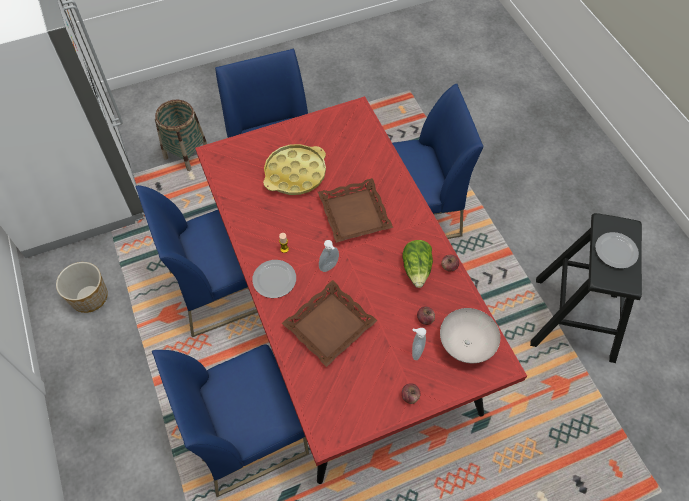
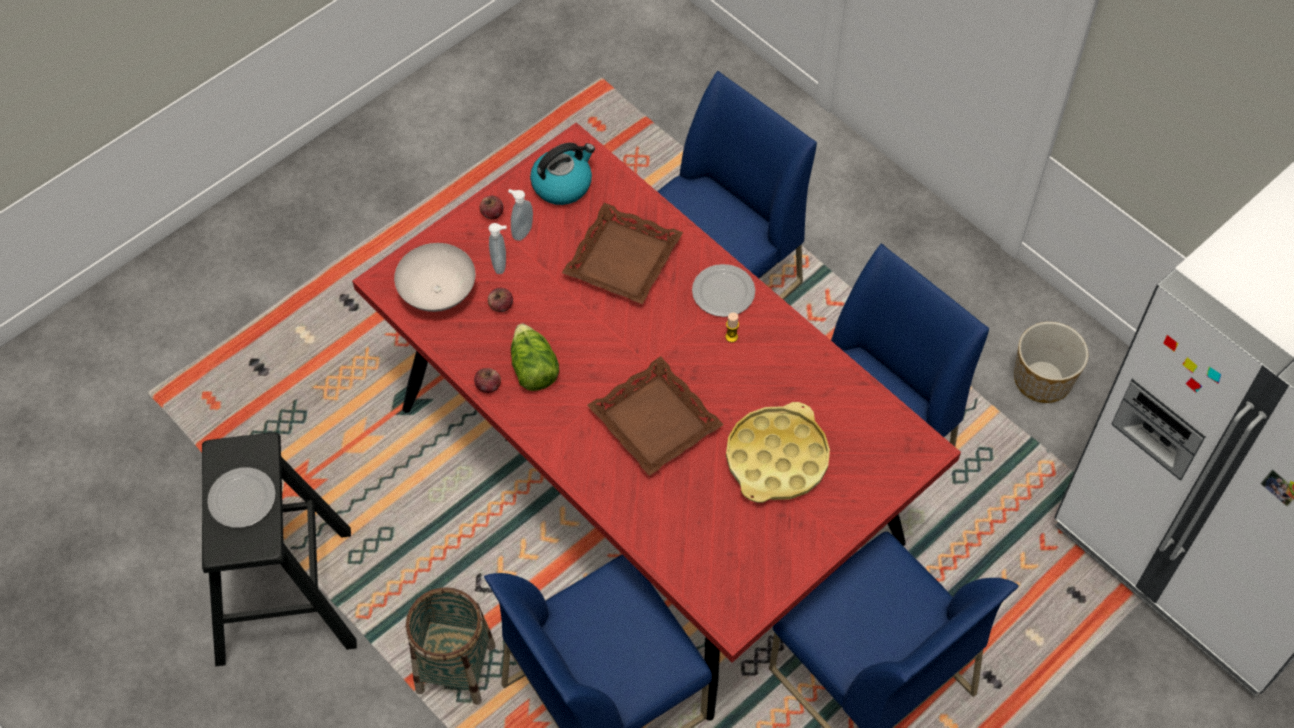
camera: 160 degrees right, 0 degrees up
basket [155,100,207,171] -> basket moved to [405,587,496,705]
soap dispenser [319,240,339,272] -> soap dispenser moved to [508,189,533,241]
none -> kettle [530,143,595,205]

